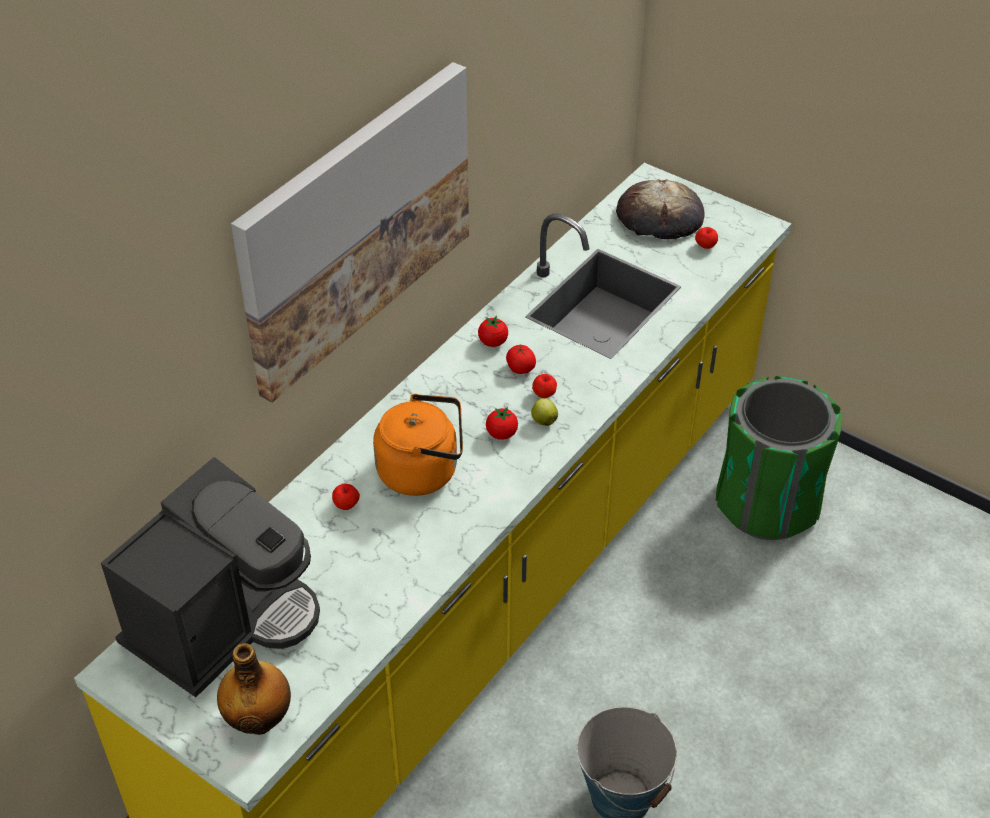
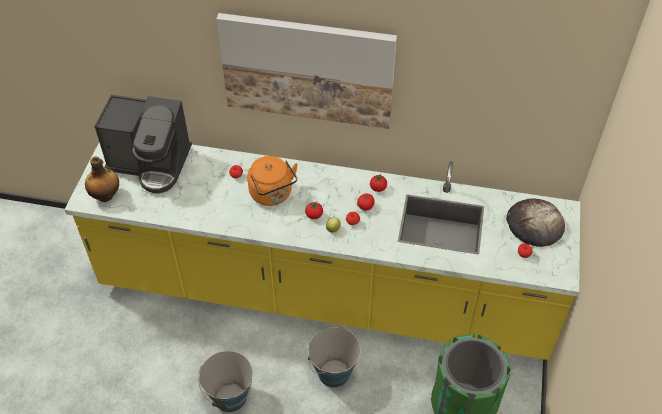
camera: 65 degrees right, 5 degrees up
none -> bucket [308,327,361,388]

